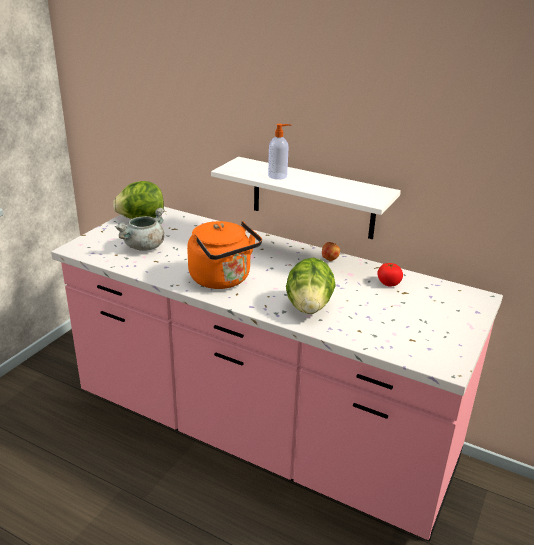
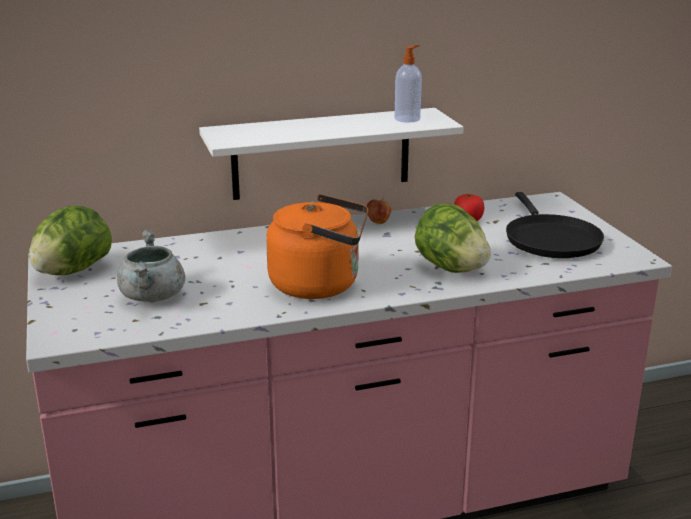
camera: 45 degrees left, 5 degrees down
soap dispenser [268,124,291,180] -> soap dispenser moved to [394,45,422,123]
none -> black frying pan [506,192,604,258]

